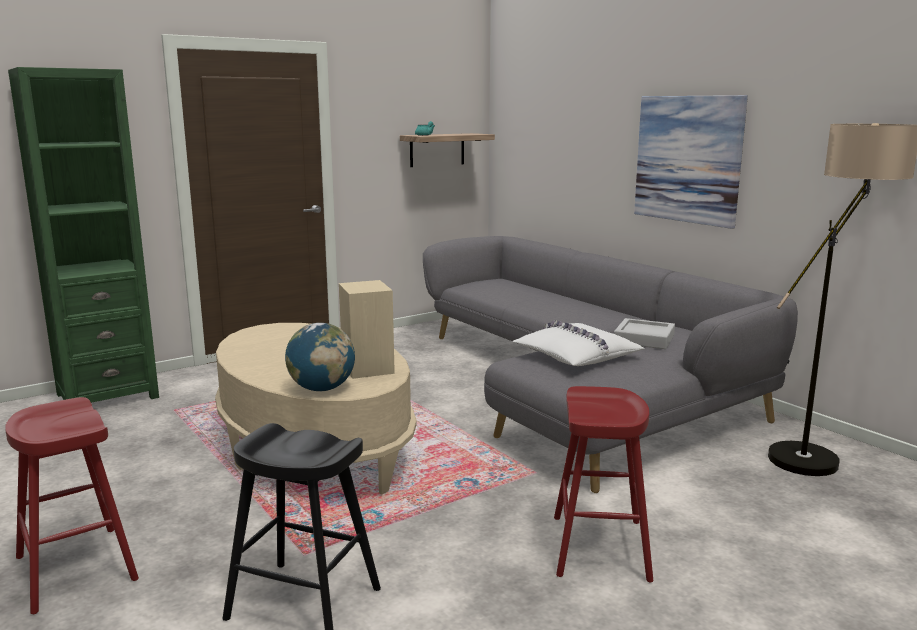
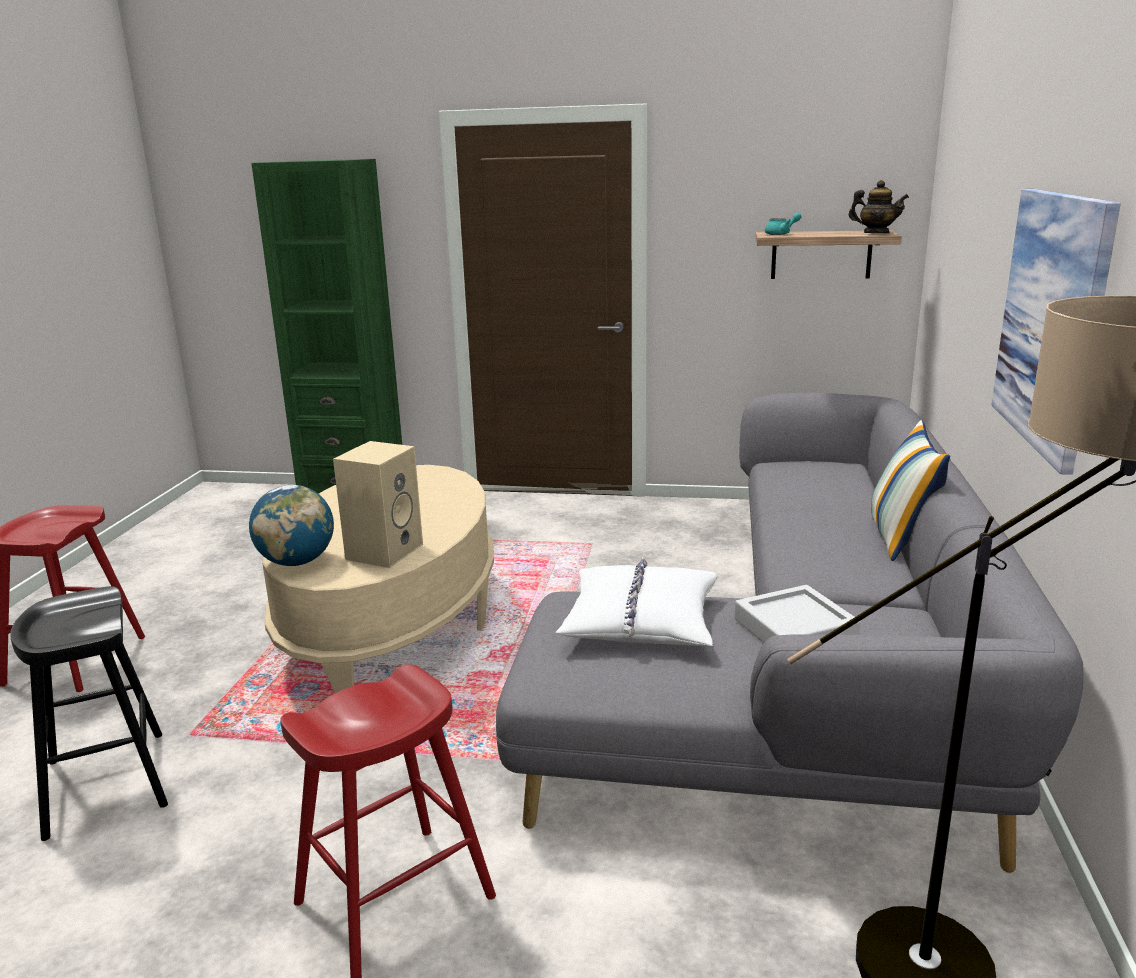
camera: 45 degrees right, 5 degrees up
none -> teapot [848,180,909,233]
none -> pillow [871,420,950,561]

